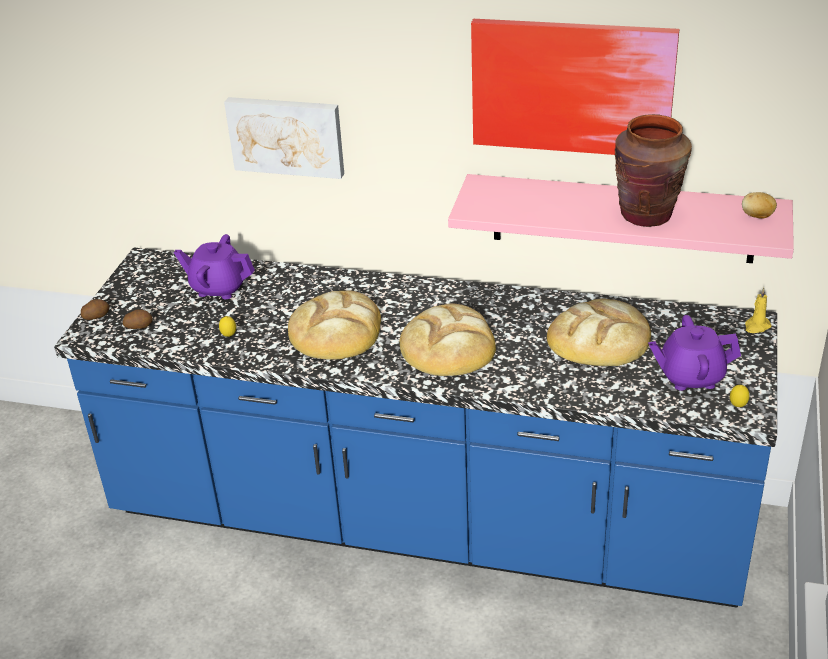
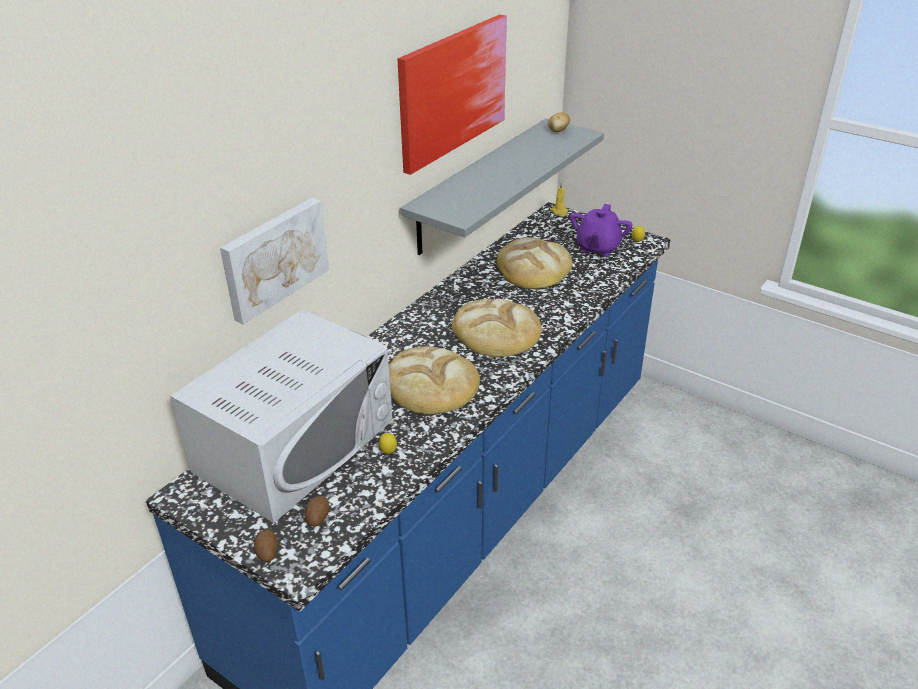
camera: 70 degrees left, 0 degrees up
purple teapot [174,234,255,299] -> white microwave [170,309,393,523]
pink shelf [448,174,794,263] -> grey shelf [400,118,604,255]
brown vase [615,114,692,227] -> none

